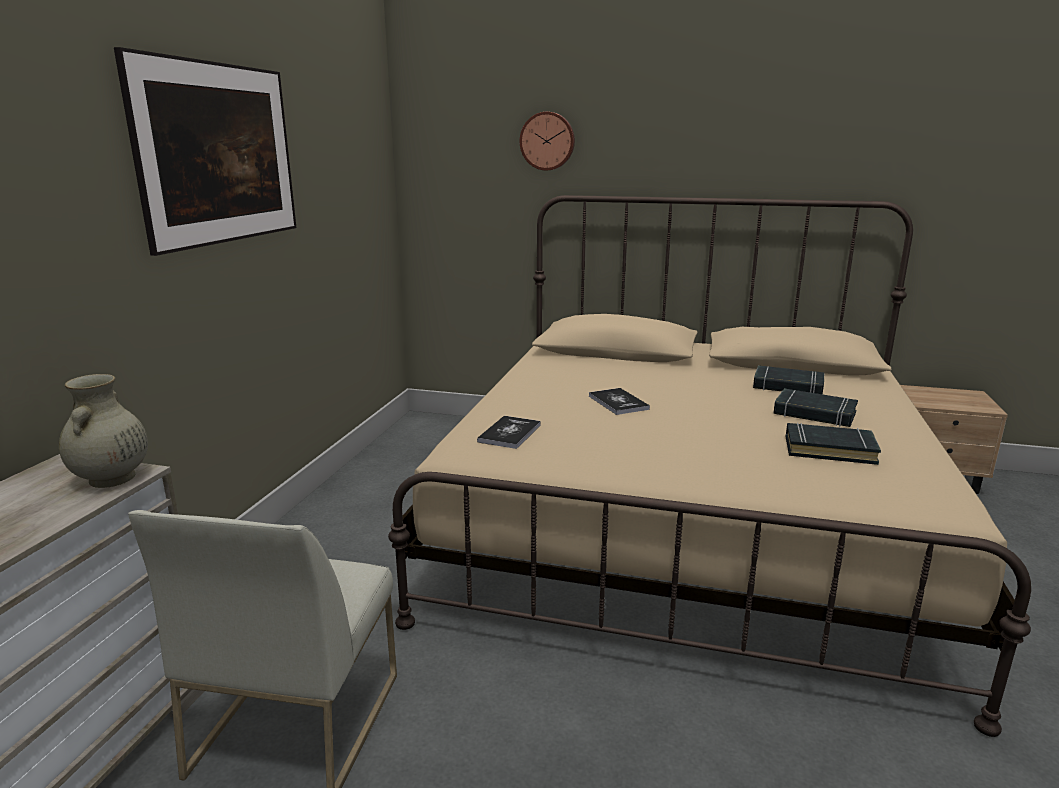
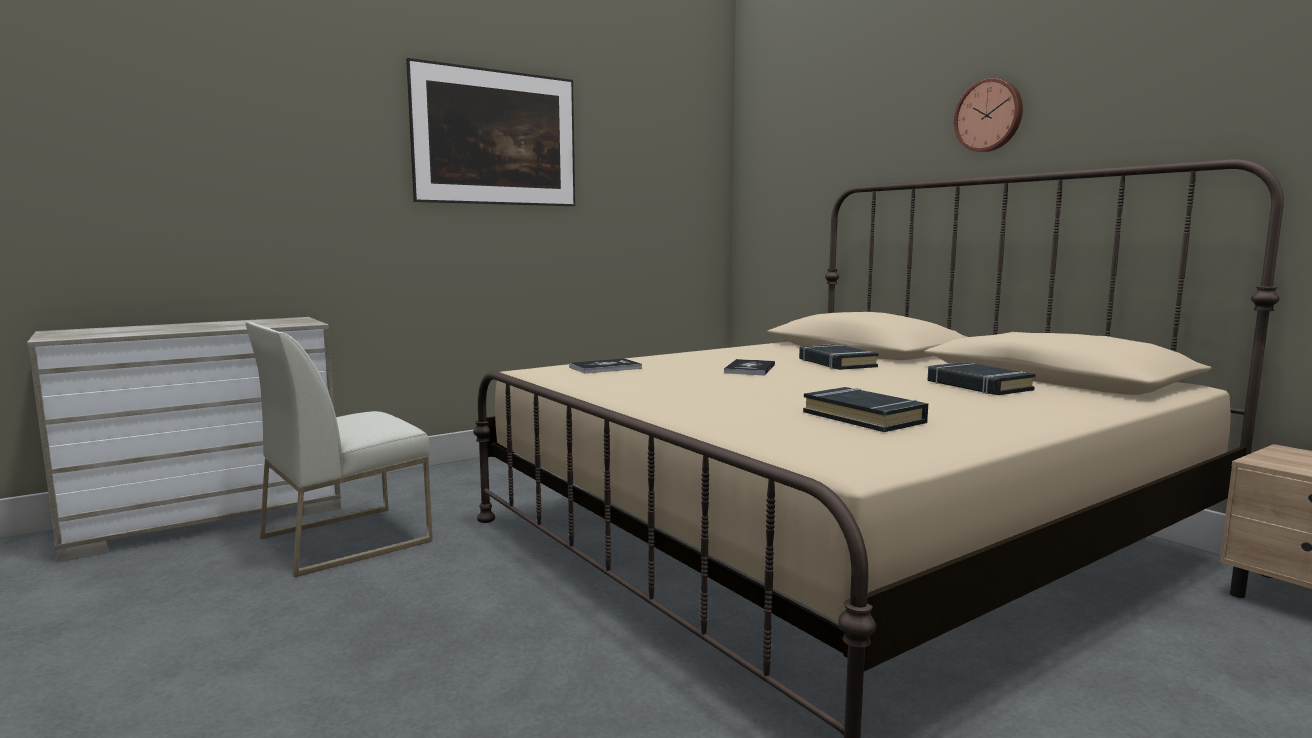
camera: 40 degrees right, 10 degrees down
beige vase [59,374,148,488] -> none
wall clock [520,112,575,170] -> wall clock moved to [954,78,1023,152]
black book [773,388,858,427] -> black book moved to [799,344,879,370]

